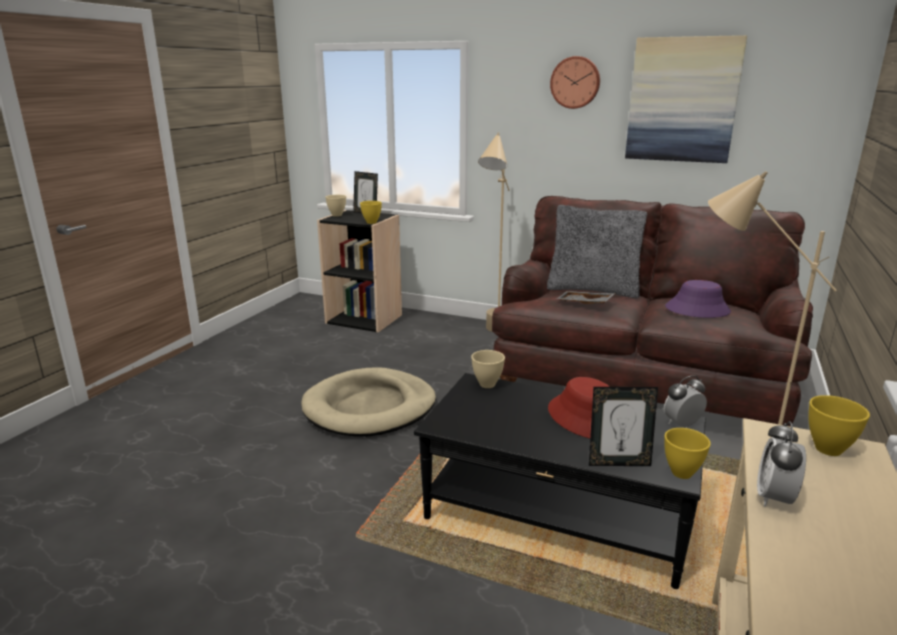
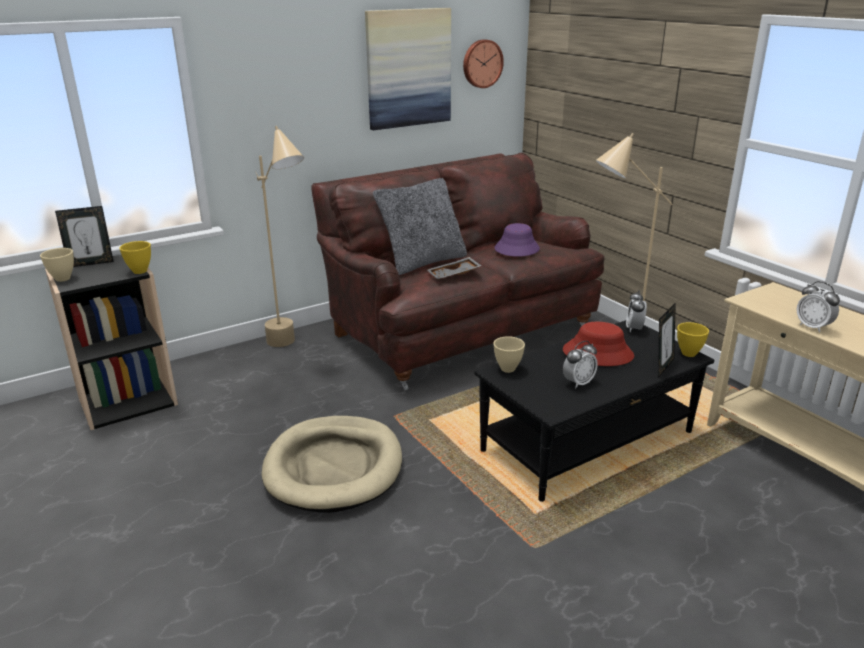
camera: 55 degrees left, 5 degrees up
wall clock [550,56,600,109] -> wall clock moved to [463,39,504,88]
yellow bowl [808,395,870,456] -> none
none -> alarm clock [563,341,598,388]

